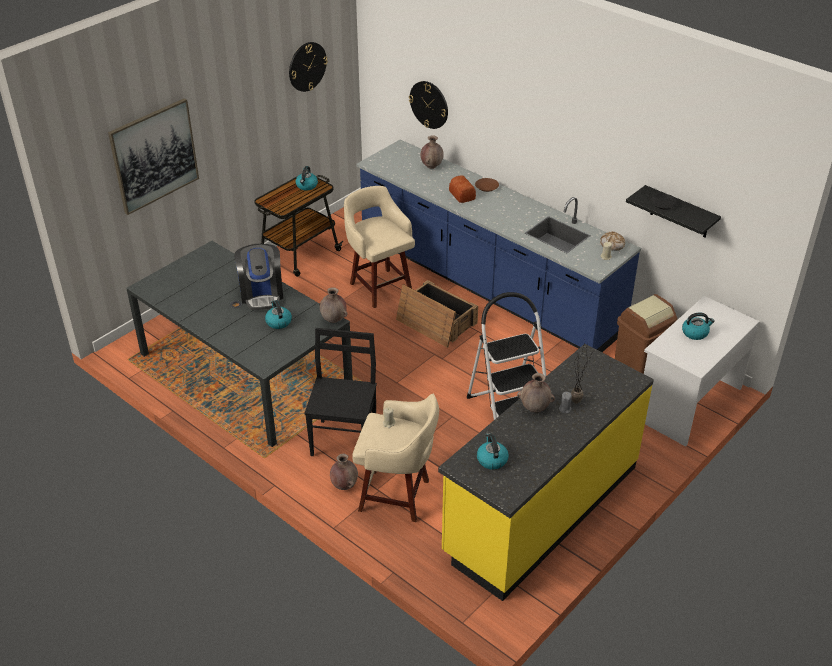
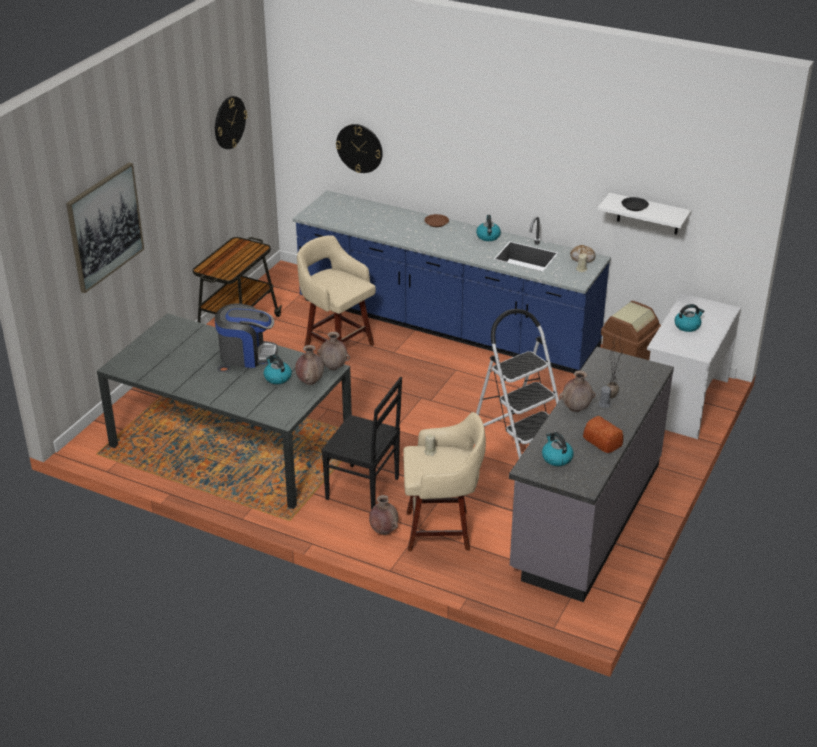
camera: 15 degrees left, 5 degrees down
coffee machine [234,244,283,310] -> coffee machine turned 60 degrees counterclockwise [215,303,278,368]
kettle [296,166,318,191] -> kettle moved to [476,215,501,241]
black chair [305,328,377,456] -> black chair turned 120 degrees clockwise [321,377,402,510]
crate [396,280,478,348] -> none
brown vase [421,136,444,169] -> brown vase moved to [295,345,324,385]
yellow counter [438,344,654,601] -> grey counter [509,347,674,602]
bread [449,175,476,203] -> bread moved to [583,416,623,453]
black shelf [626,185,721,238] -> white shelf [597,193,691,235]

